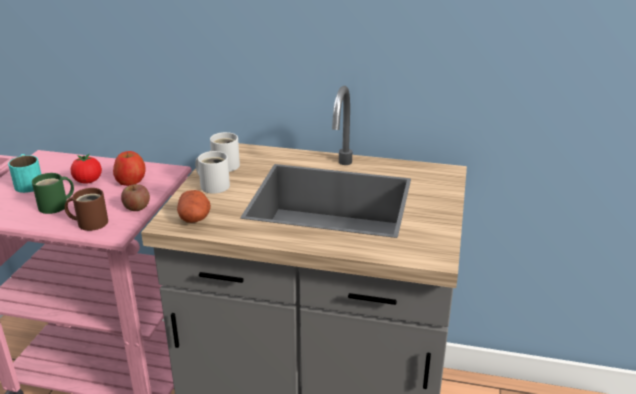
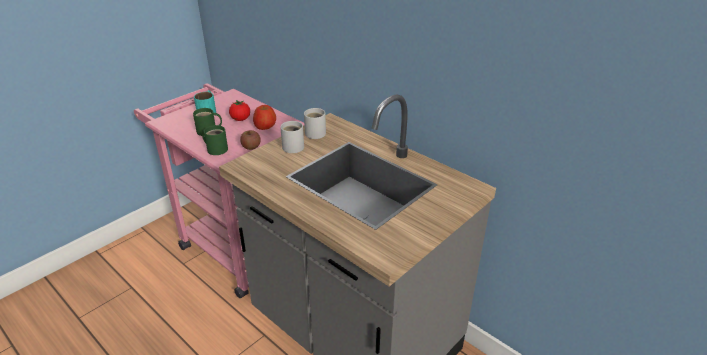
camera: 30 degrees right, 5 degrees up
brown mug [65,188,108,231] -> green mug [202,125,228,155]
potato [177,190,211,223] -> none

